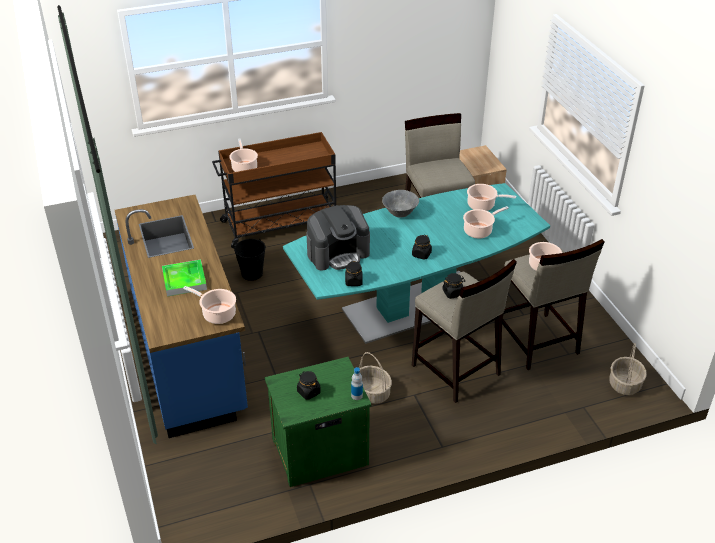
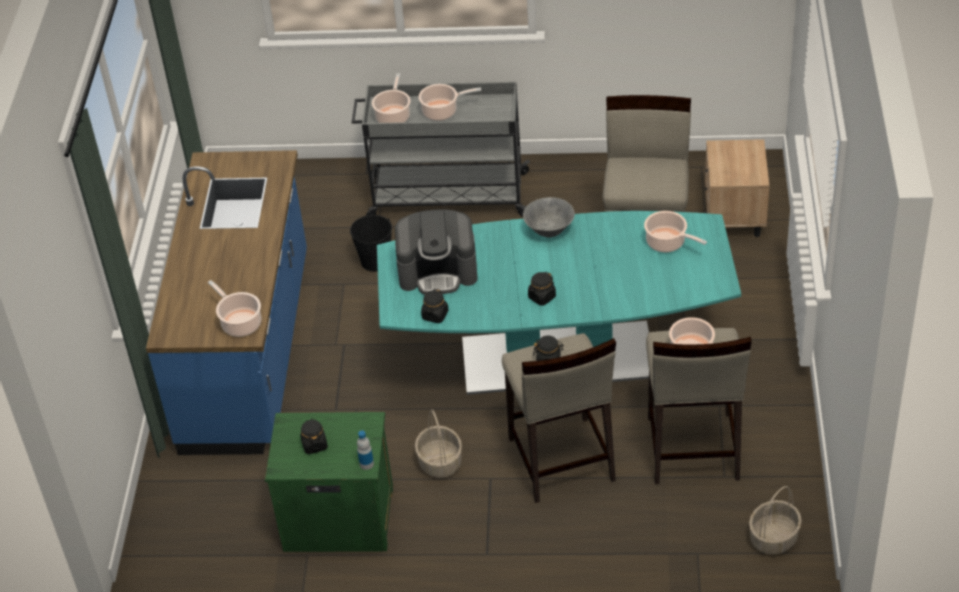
camera: 25 degrees right, 5 degrees up
tray [162,260,207,296] -> none
brown cart [212,132,336,249] -> grey cart [352,82,530,217]
cooking pot [463,206,509,238] -> cooking pot moved to [419,84,481,121]

